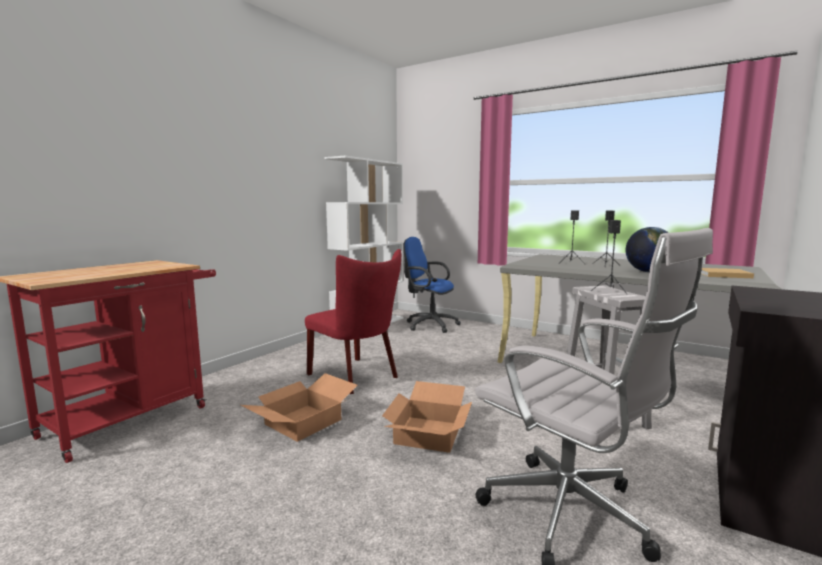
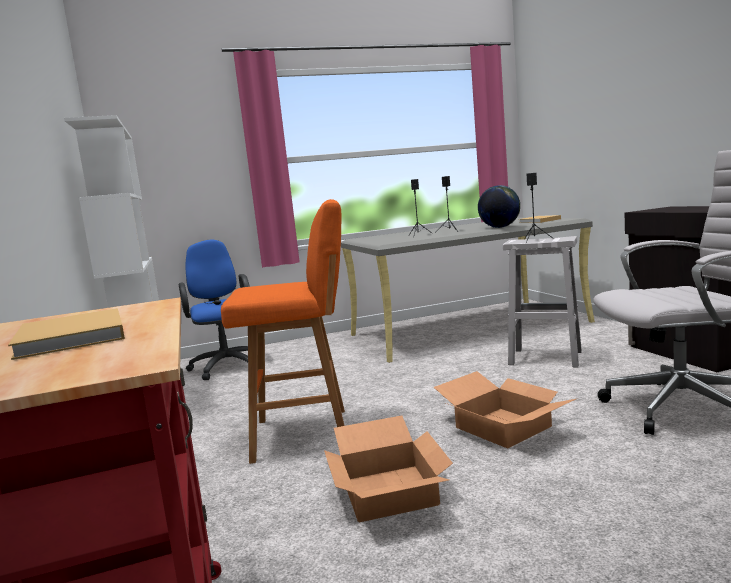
camera: 50 degrees left, 0 degrees up
red chair [305,249,401,394] -> orange stool [221,199,345,464]
blue office chair [404,237,461,333] -> blue office chair turned 90 degrees clockwise [179,239,250,380]
none -> beige book [8,308,125,360]

